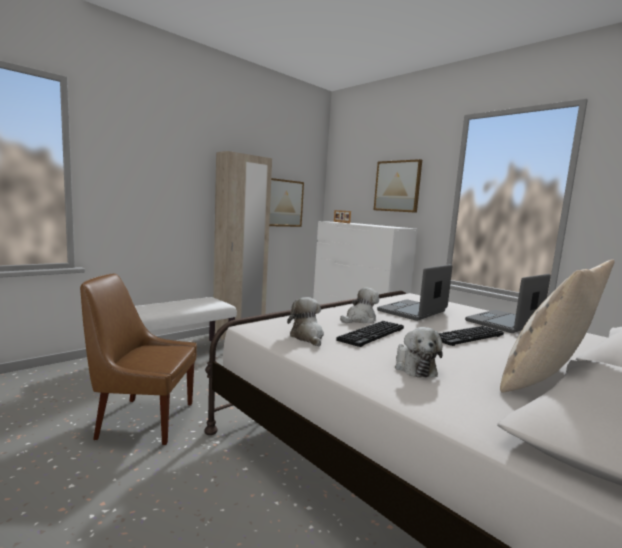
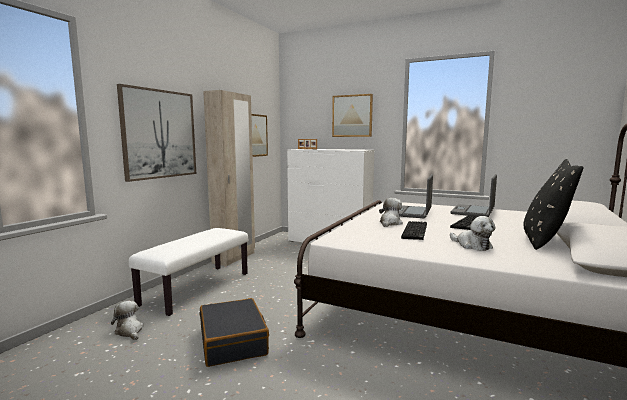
camera: 20 degrees left, 0 degrees up
brown chair [80,273,197,445] -> black suitcase [200,298,269,367]
plush toy [287,297,324,347] -> plush toy moved to [111,301,144,340]
beige pillow [500,259,615,393] -> black pillow [523,159,583,250]
none -> picture [117,84,196,182]

